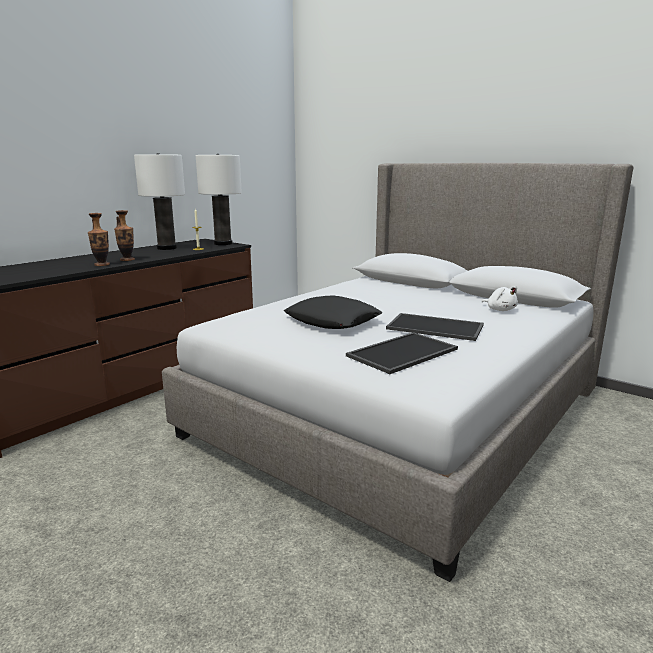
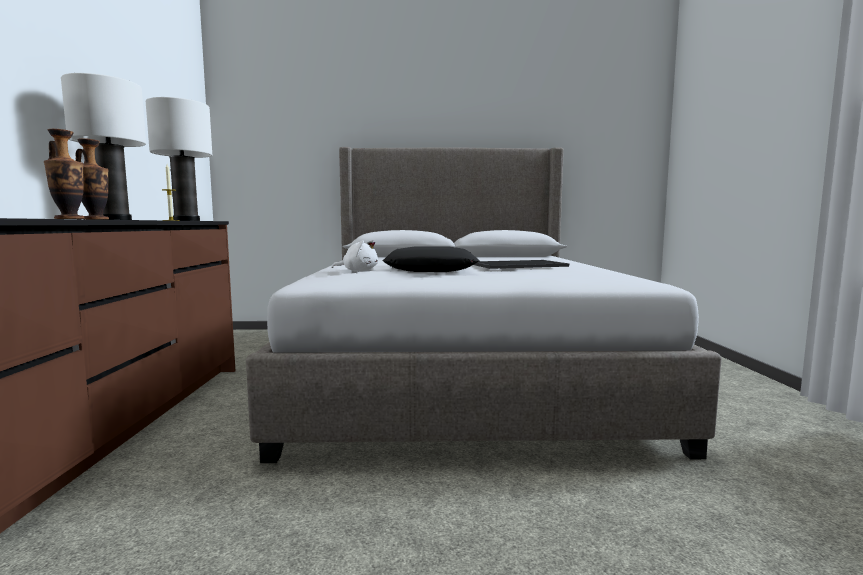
camera: 40 degrees left, 10 degrees down
tray [346,332,458,374] -> none
white plush toy [481,286,518,311] -> white plush toy moved to [332,240,378,272]

